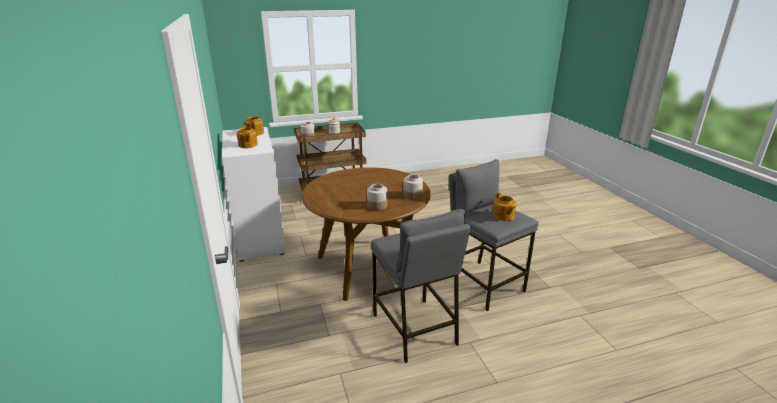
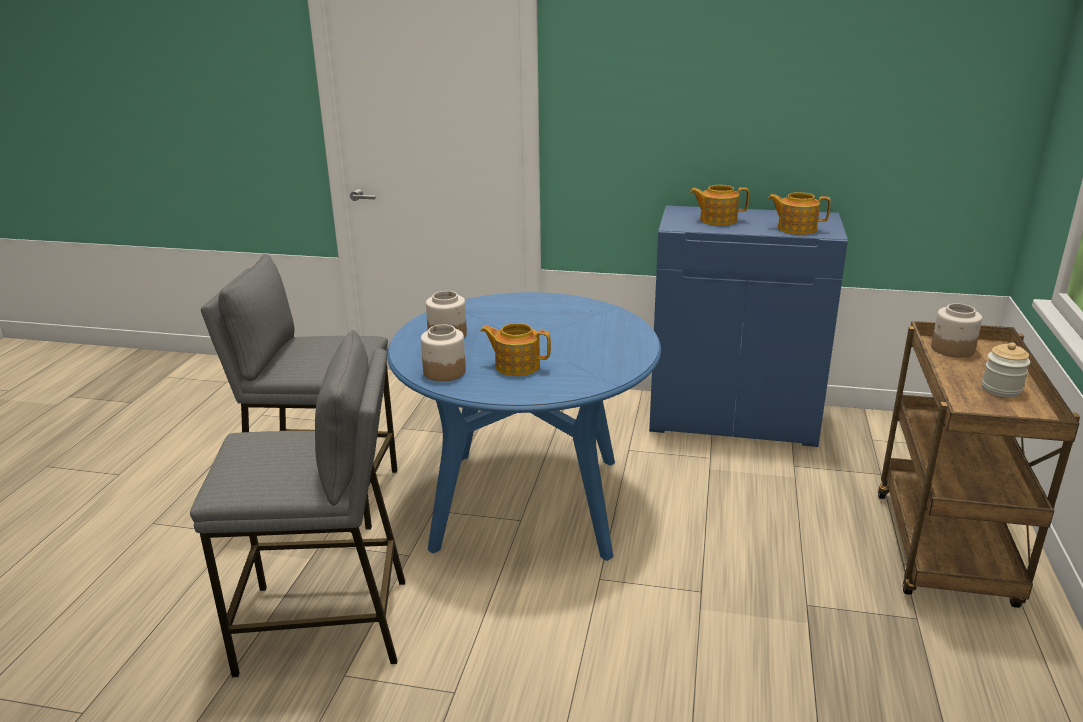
camera: 120 degrees right, 0 degrees up
white cabinet [222,127,286,262] -> blue cabinet [649,205,848,447]
brown dining table [302,167,431,301] -> blue dining table [387,292,661,561]
teapot [493,193,516,221] -> teapot moved to [481,323,551,376]

